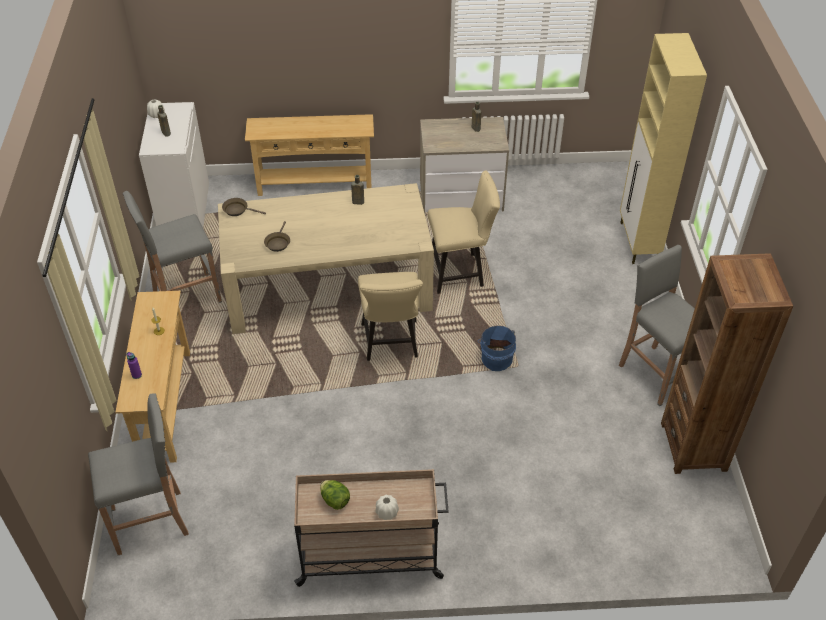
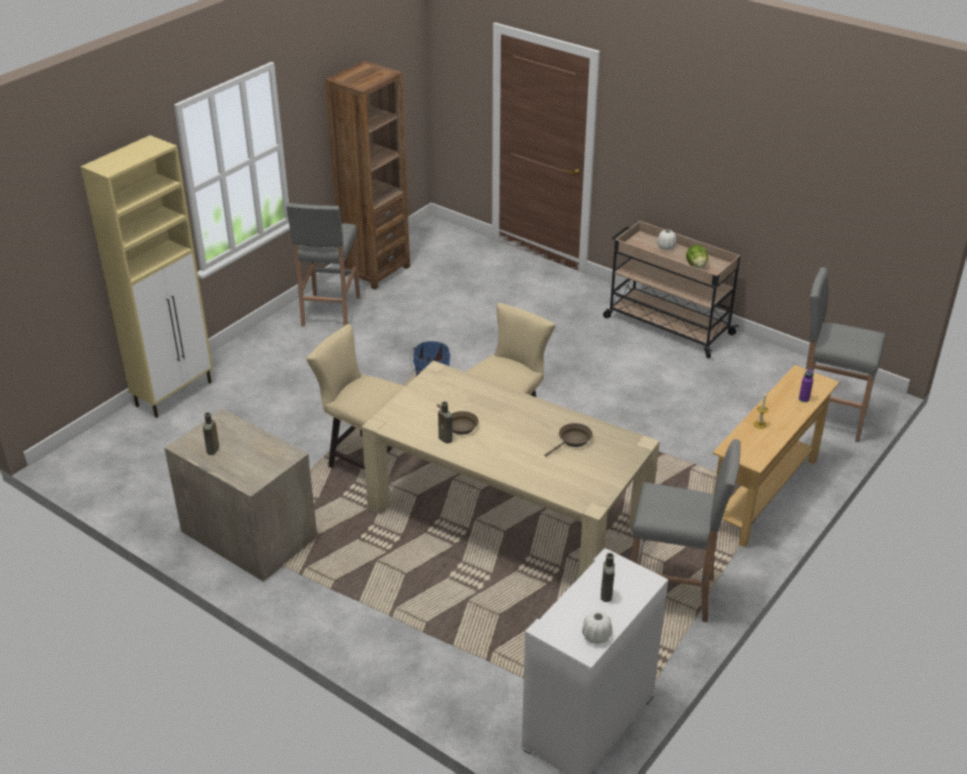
camera: 140 degrees left, 10 degrees down
brown frying pan [222,198,266,216] -> brown frying pan moved to [437,404,479,434]
beige console table [245,114,374,196] -> none

